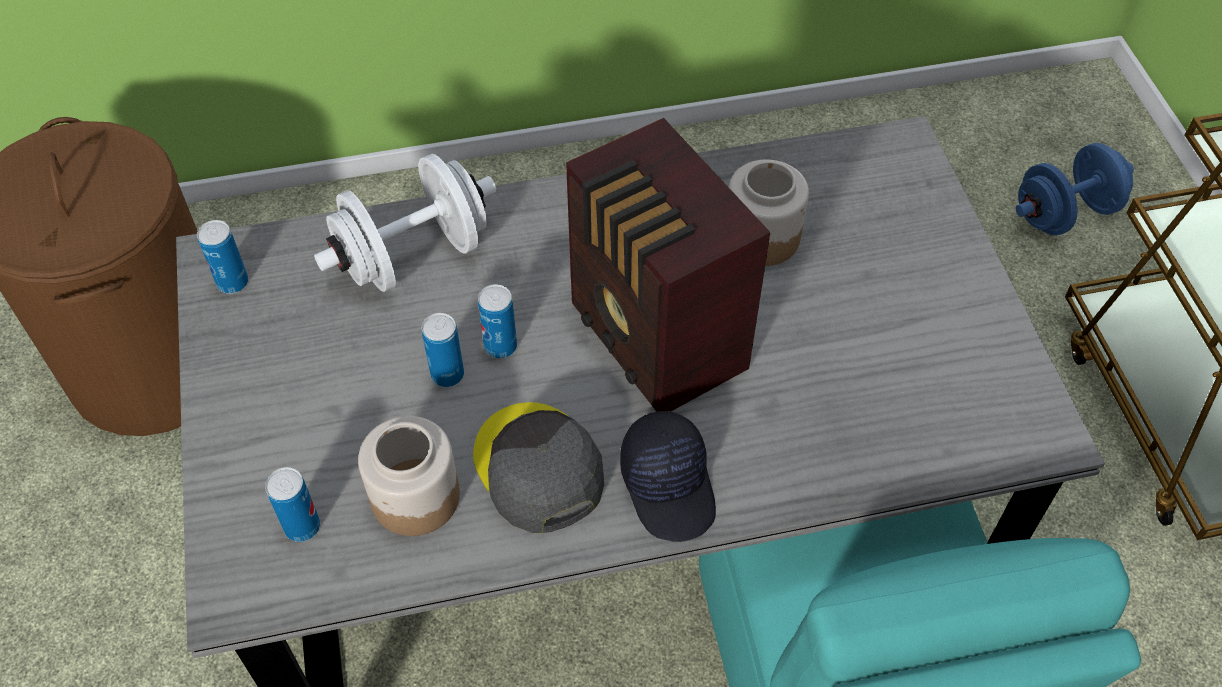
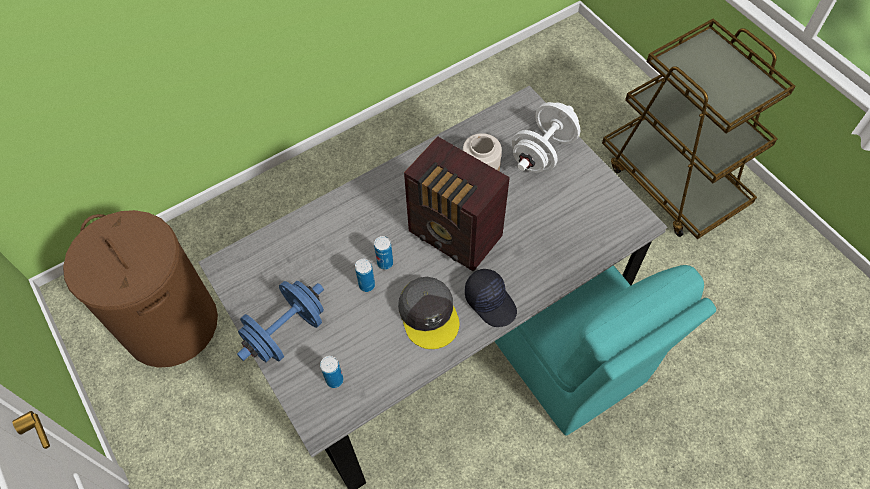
camera: 20 degrees left, 5 degrees up
can [197,220,248,294] -> none
white dumbbell [314,154,496,292] -> white dumbbell moved to [512,102,580,173]
jar [358,416,460,536] -> none
grey cap [473,402,604,533] -> grey cap turned 150 degrees counterclockwise [398,277,459,349]
blue dumbbell [1016,143,1134,236] -> blue dumbbell moved to [237,281,324,362]

